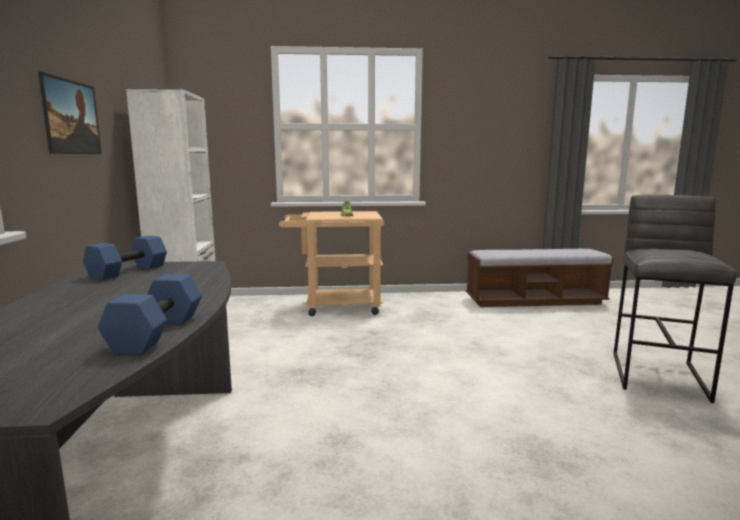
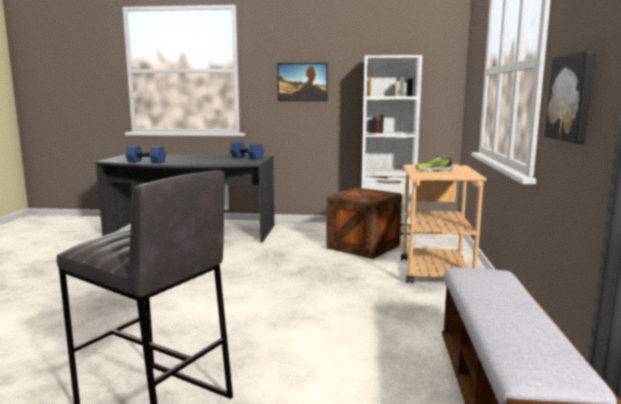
camera: 100 degrees right, 0 degrees up
none -> crate [326,188,402,259]
none -> picture [545,51,595,144]

